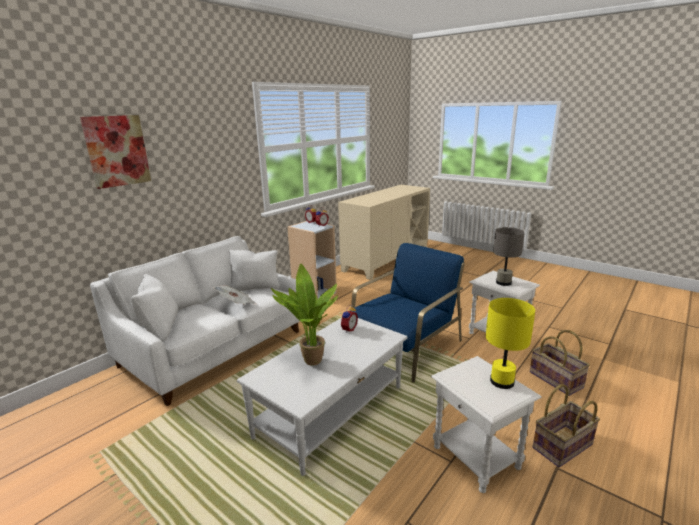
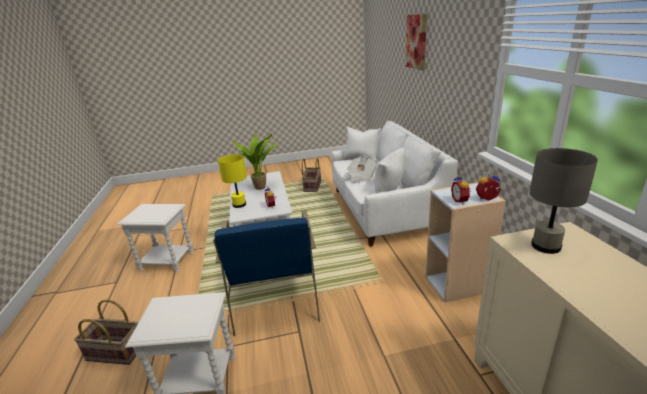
camera: 130 degrees right, 5 degrees up
yellow table lamp [486,298,535,389] -> yellow table lamp moved to [218,154,247,208]
grey table lamp [493,227,525,286] -> grey table lamp moved to [530,148,598,254]
basket [532,384,600,467] -> basket moved to [302,158,321,192]

